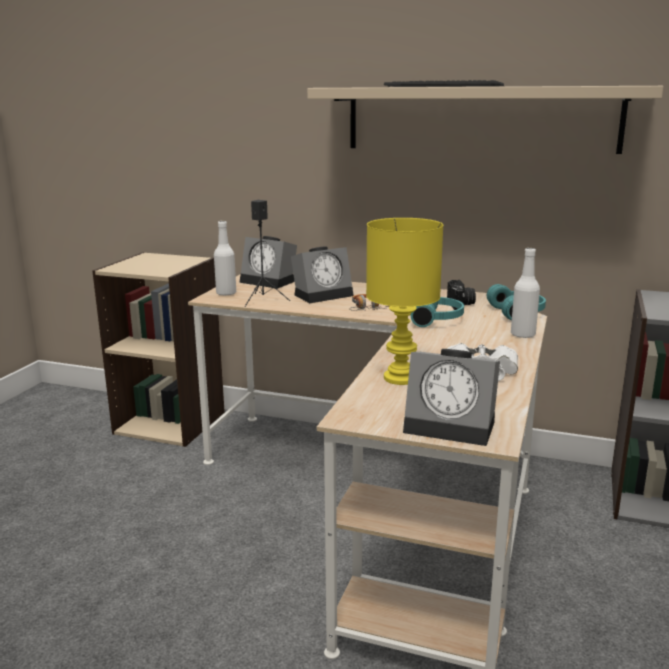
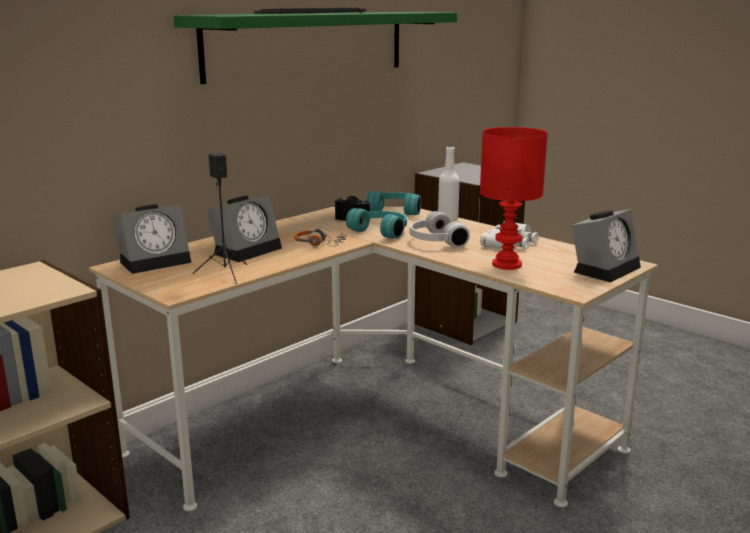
camera: 65 degrees left, 0 degrees up
white bottle [214,221,236,296] -> none
alarm clock [291,246,354,303] -> alarm clock turned 45 degrees clockwise [207,194,282,262]
beige shelf [307,86,664,154] -> green shelf [174,12,457,84]
yellow table lamp [366,218,444,385] -> red table lamp [480,127,548,270]
none -> white headphones [410,211,470,248]

